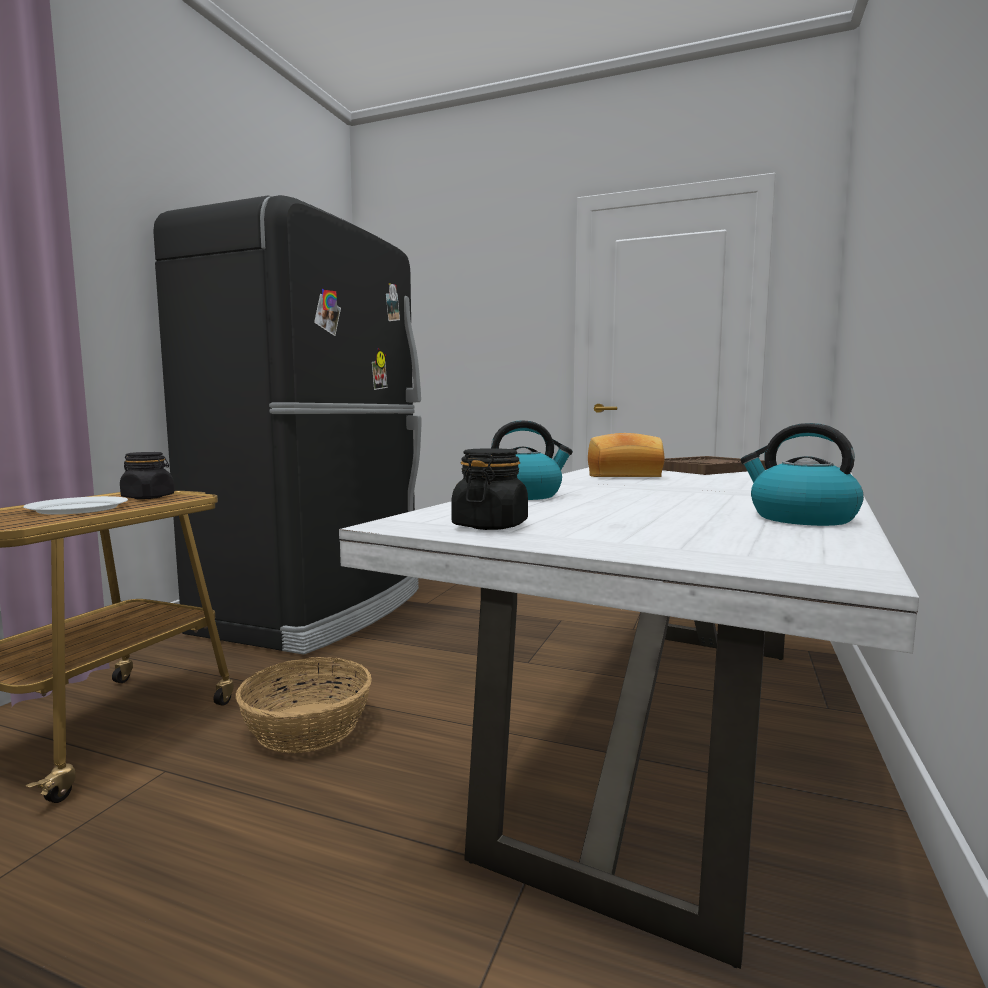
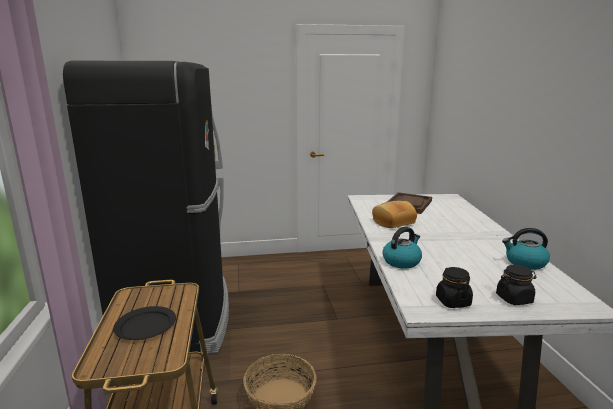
camera: 30 degrees left, 10 degrees up
white plate [23,496,128,515] -> black plate [113,306,176,340]
black jar [120,452,174,499] -> black jar moved to [496,265,536,305]

